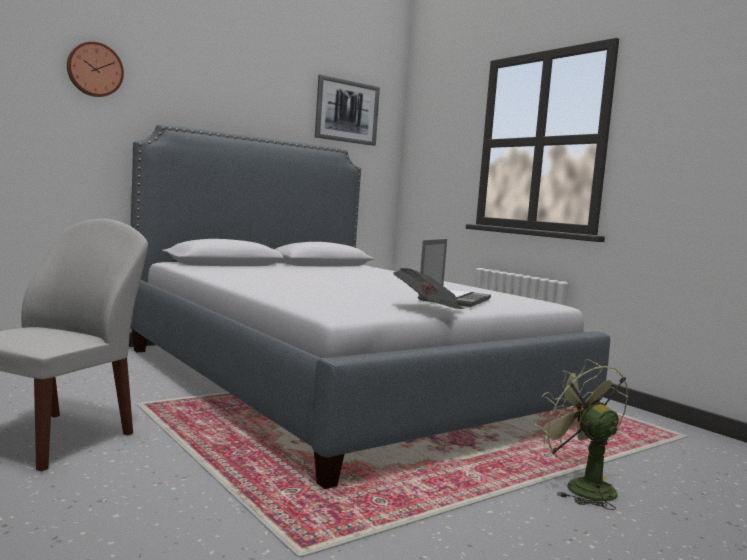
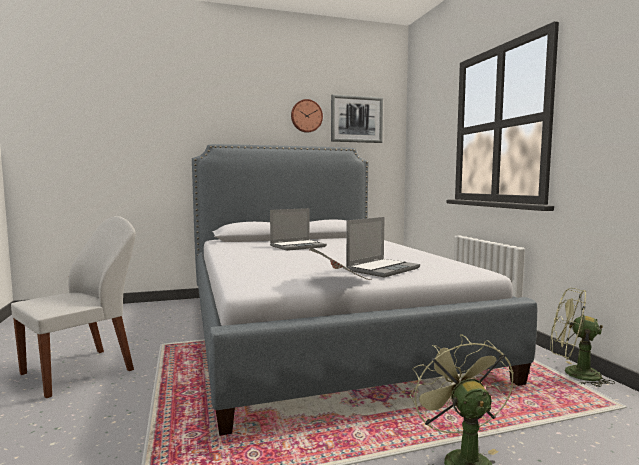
camera: 20 degrees right, 0 degrees up
wall clock [67,41,124,97] -> wall clock moved to [291,99,323,133]
none -> laptop [270,208,327,251]
none -> green fan [550,288,615,387]

